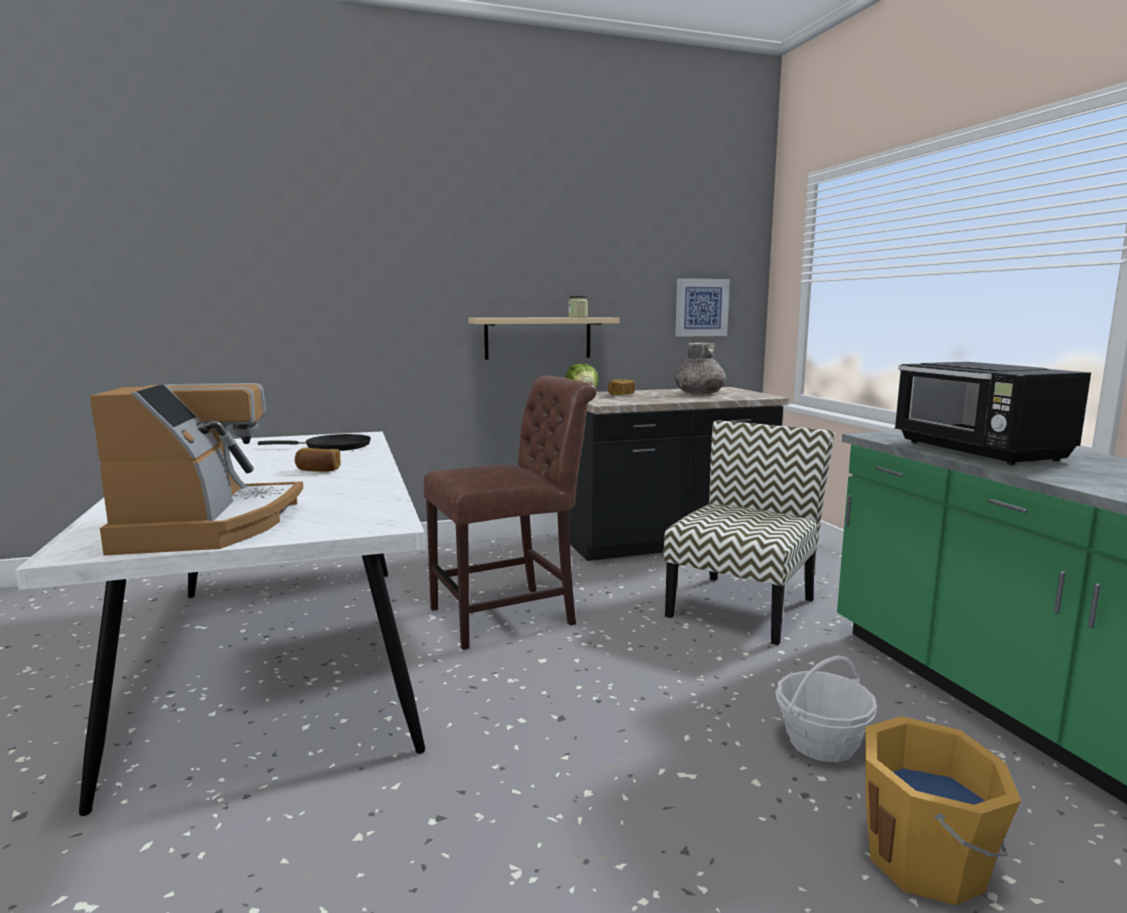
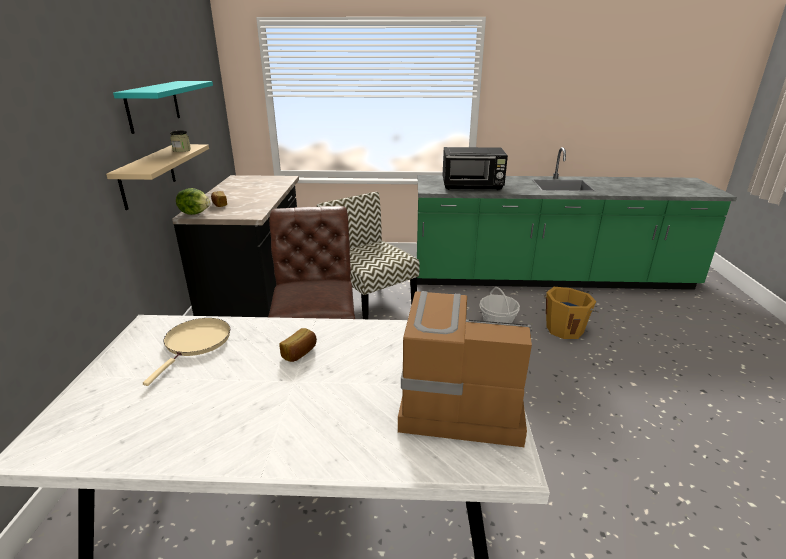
camera: 70 degrees left, 15 degrees up
black frying pan [258,434,371,451] -> beige frying pan [143,318,230,386]
picture [675,278,730,337] -> none
grey vase [675,342,726,395] -> none
none -> turquoise shelf [113,81,213,134]

